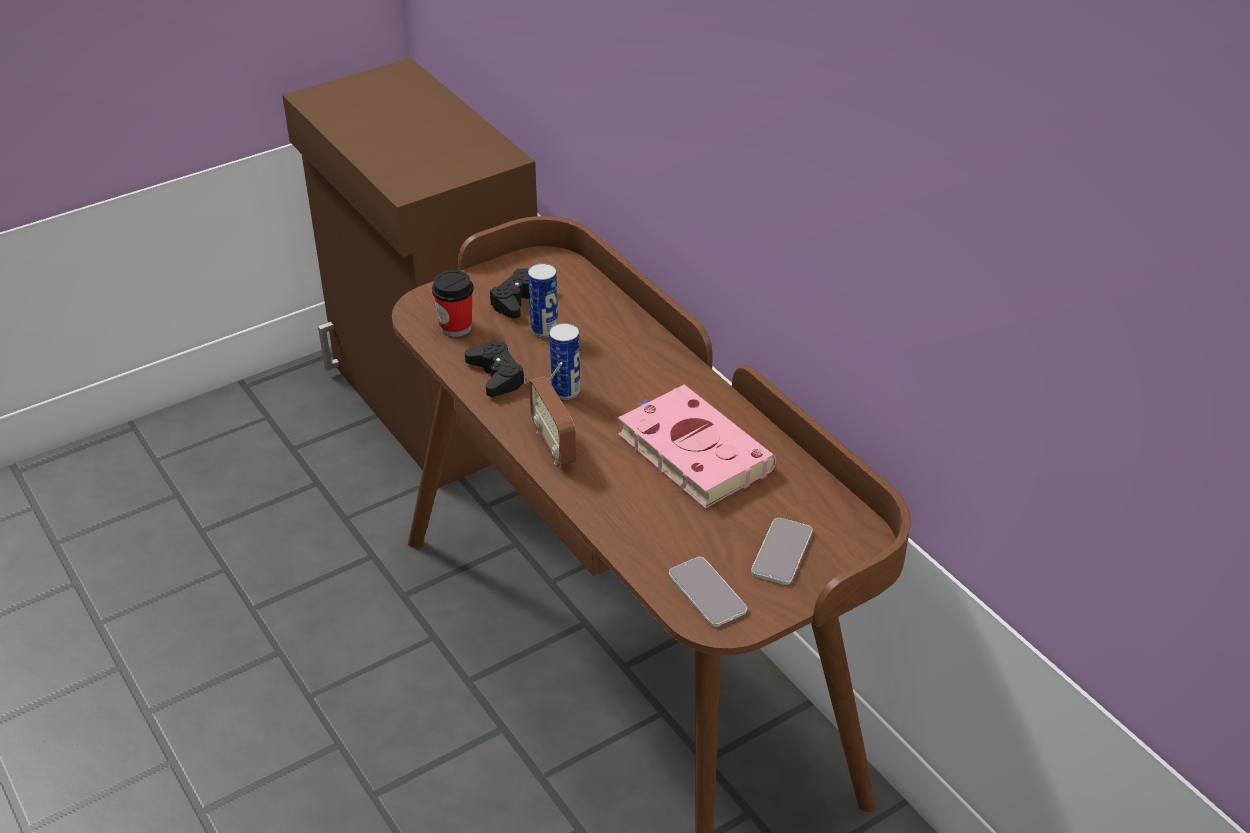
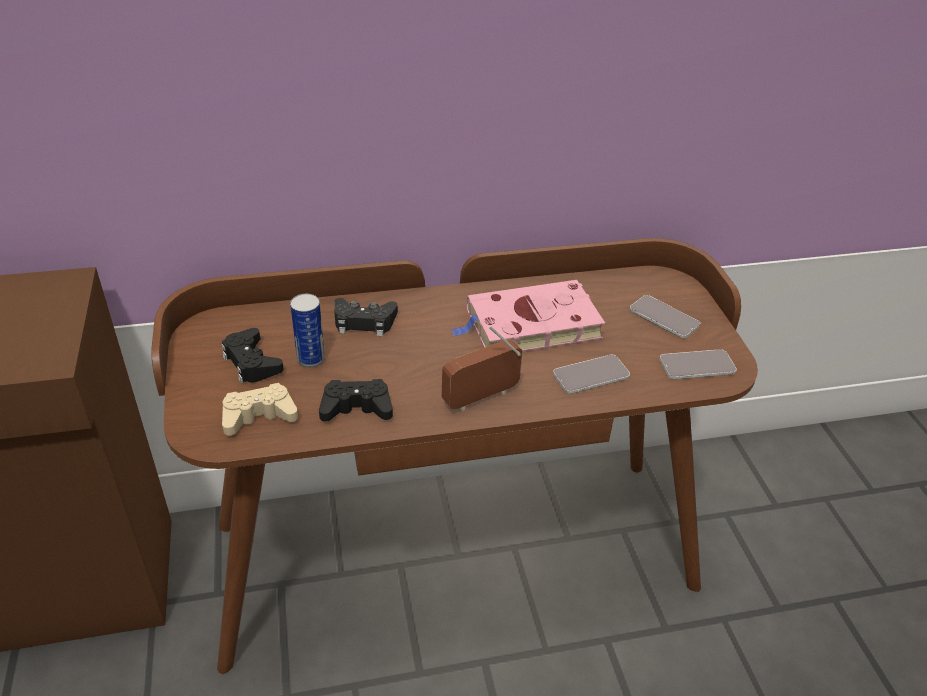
camera: 70 degrees left, 0 degrees up
cup [432,270,474,337] -> beige game controller [222,383,298,436]
radio [529,362,576,466] -> radio turned 150 degrees clockwise [442,325,523,411]
can [549,323,580,400] -> none
none -> black game controller [334,298,398,336]
none -> phone [553,355,630,394]

